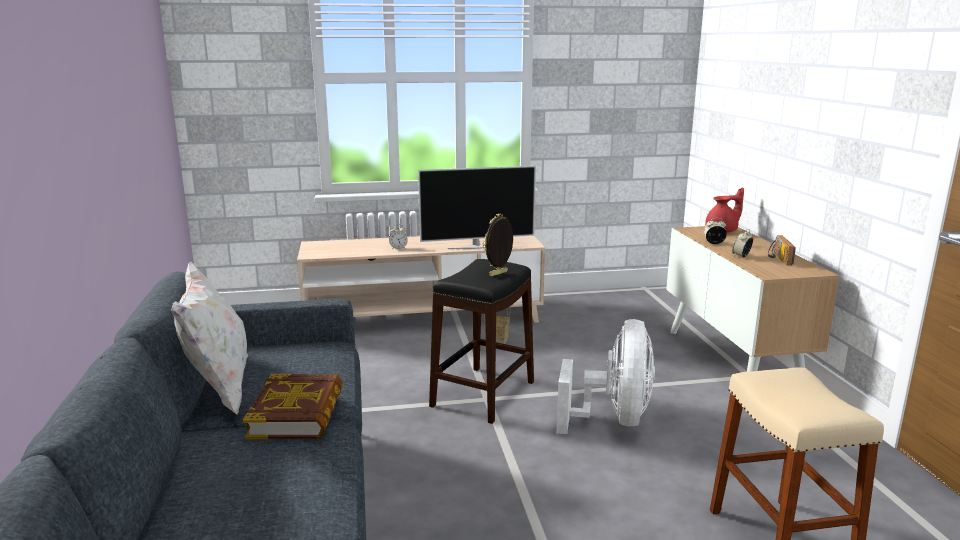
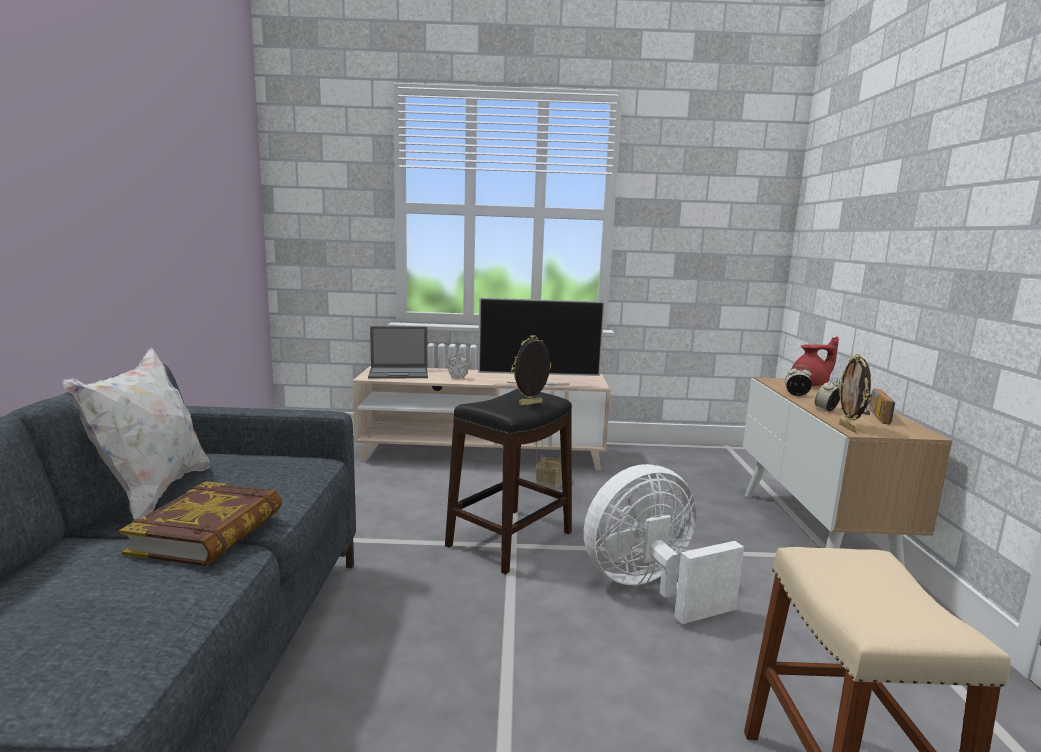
camera: 10 degrees right, 5 degrees down
white fan [557,319,655,434] -> white fan turned 135 degrees counterclockwise [584,464,744,624]
none -> laptop [368,326,428,379]
none -> picture frame [839,354,871,432]

